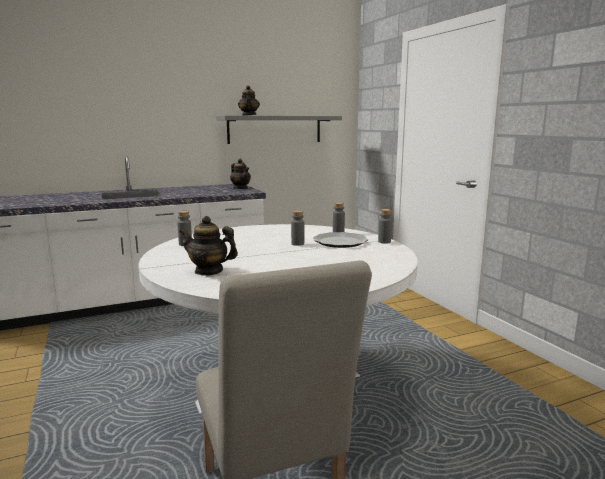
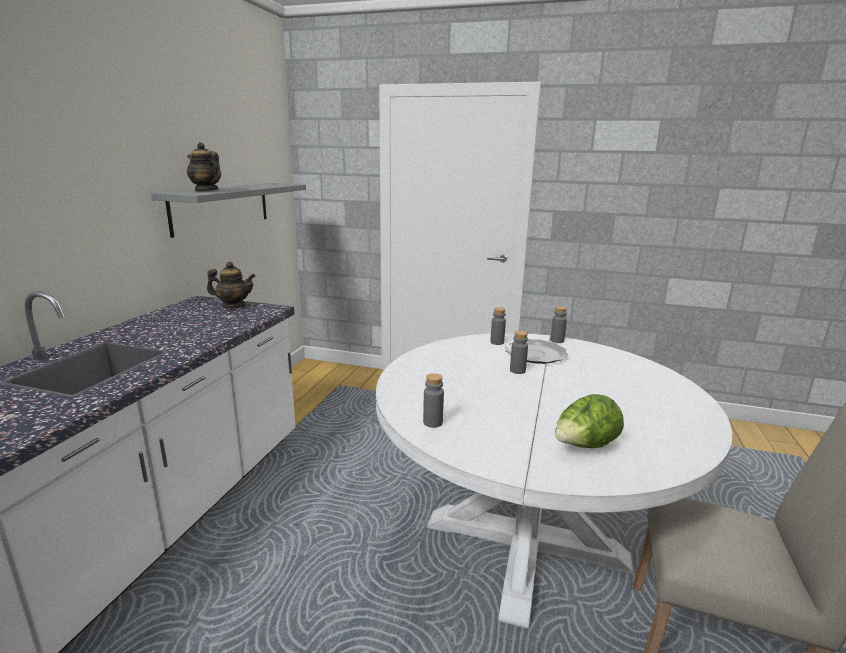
camera: 50 degrees left, 5 degrees up
teapot [179,216,238,276] -> lettuce [555,394,624,448]

